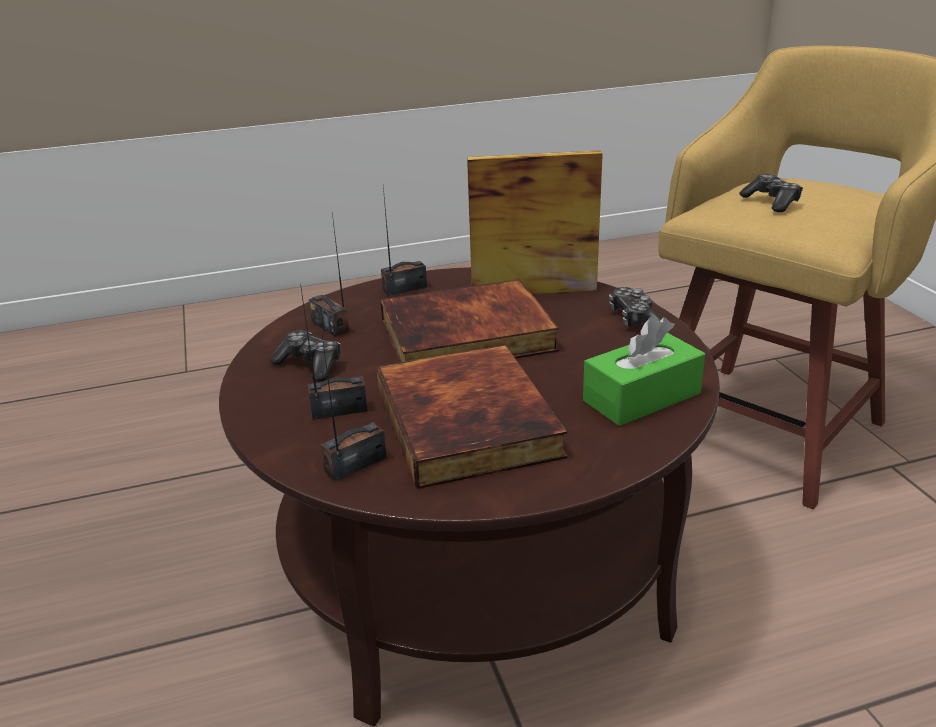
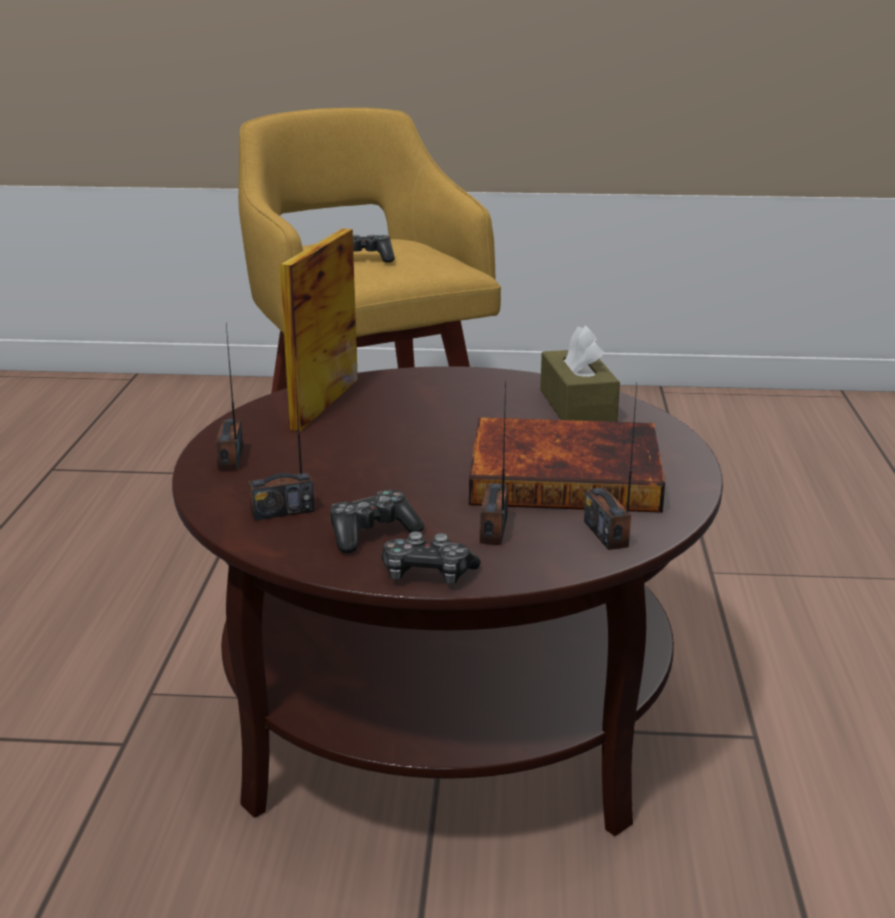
camera: 70 degrees left, 5 degrees down
book [380,279,559,362] -> none
green tissue box [583,316,705,426] -> brown tissue box [540,325,620,422]
game controller [609,287,662,327] -> game controller moved to [381,531,481,584]

